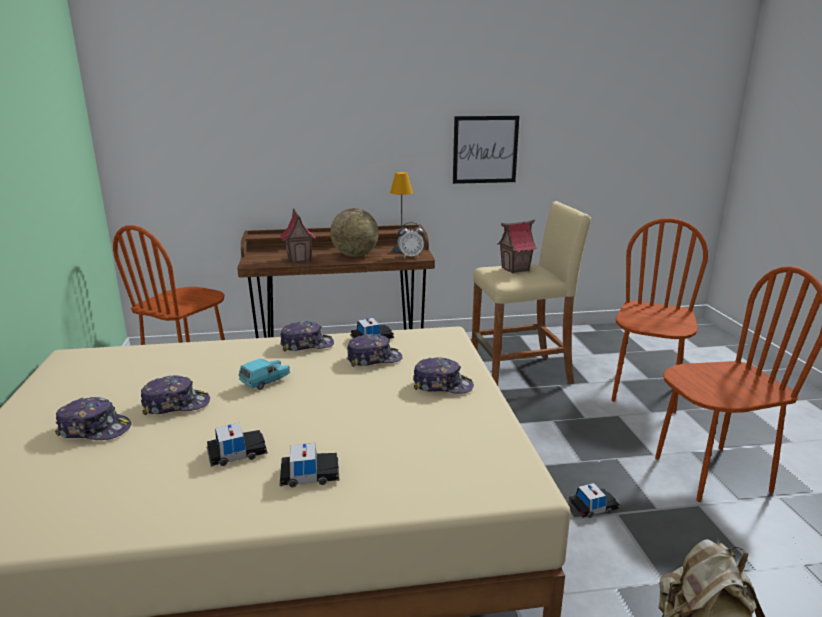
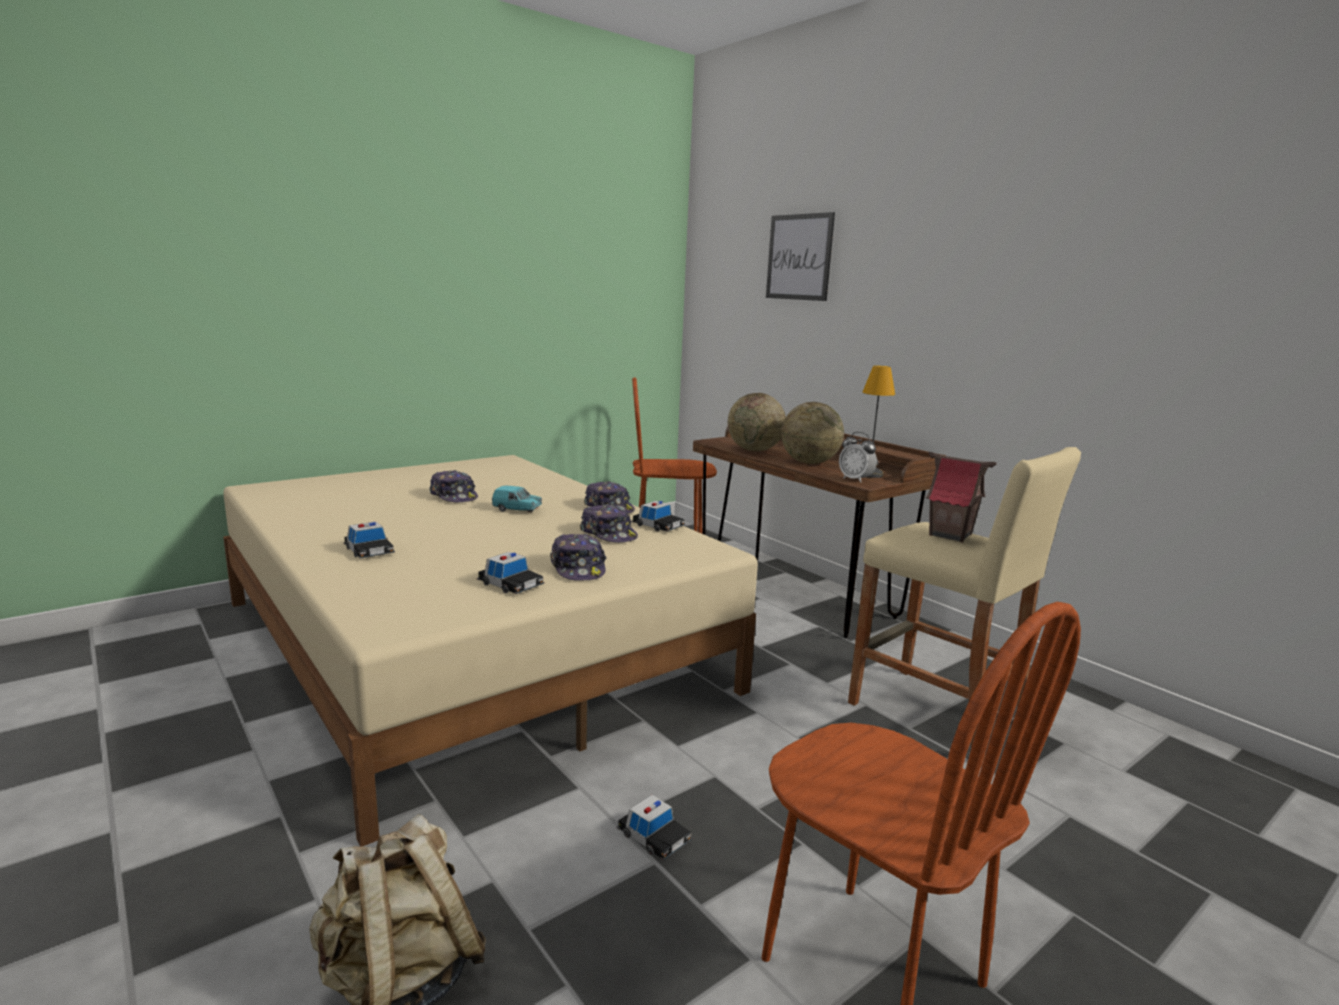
camera: 60 degrees right, 5 degrees down
cap [55,397,132,440] -> none
toy car [206,423,268,467] -> toy car moved to [477,552,545,594]
toy house [280,208,315,263] -> globe [728,393,786,451]
picture [453,116,519,184] -> picture moved to [766,212,835,301]
brown chair [611,218,708,413] -> none

